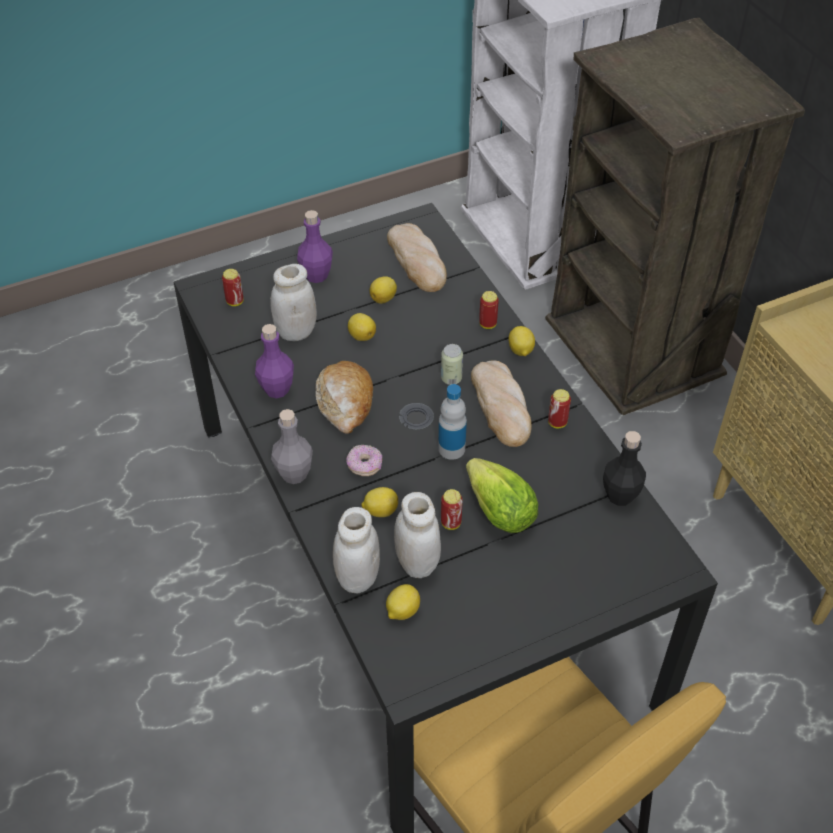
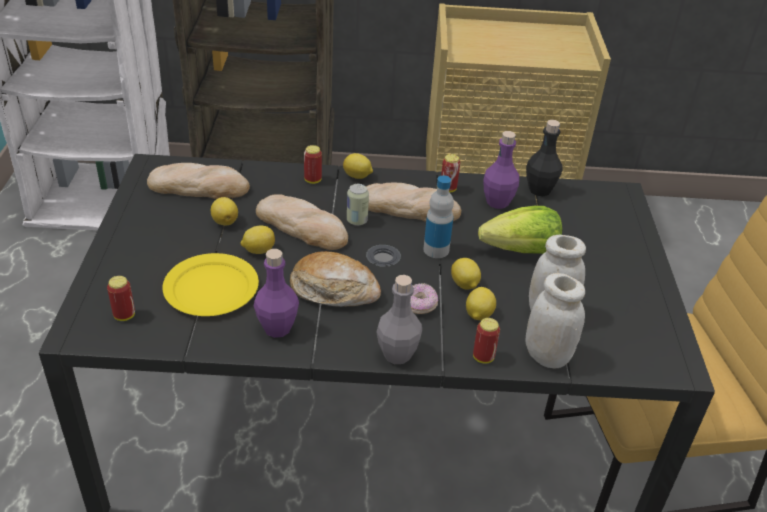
camera: 65 degrees left, 10 degrees down
white jar [270,264,317,341] -> yellow plate [163,253,259,316]
purple bottle [297,210,333,283] -> purple bottle moved to [483,131,519,209]
lemon [386,584,420,620] -> lemon moved to [451,258,481,290]
can [441,489,463,530] -> can moved to [473,318,500,364]
none -> bread [256,194,348,250]

